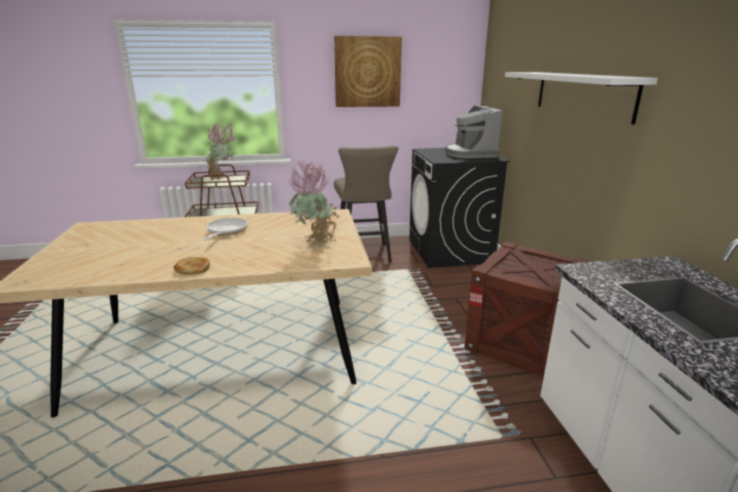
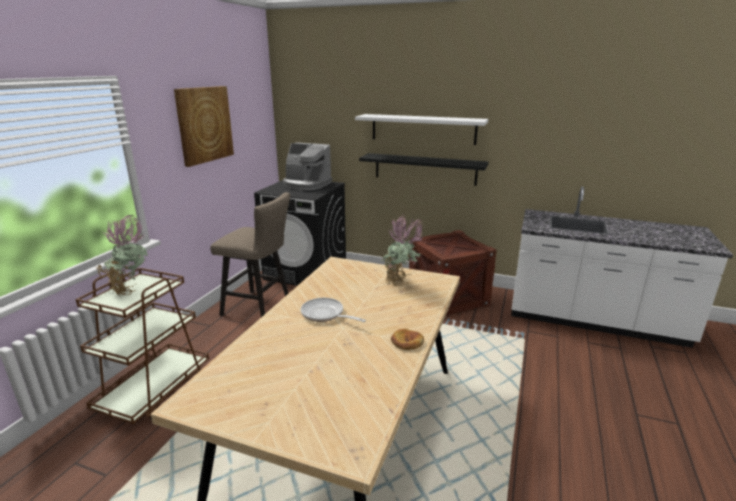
camera: 60 degrees left, 0 degrees up
none -> black shelf [359,153,488,186]

